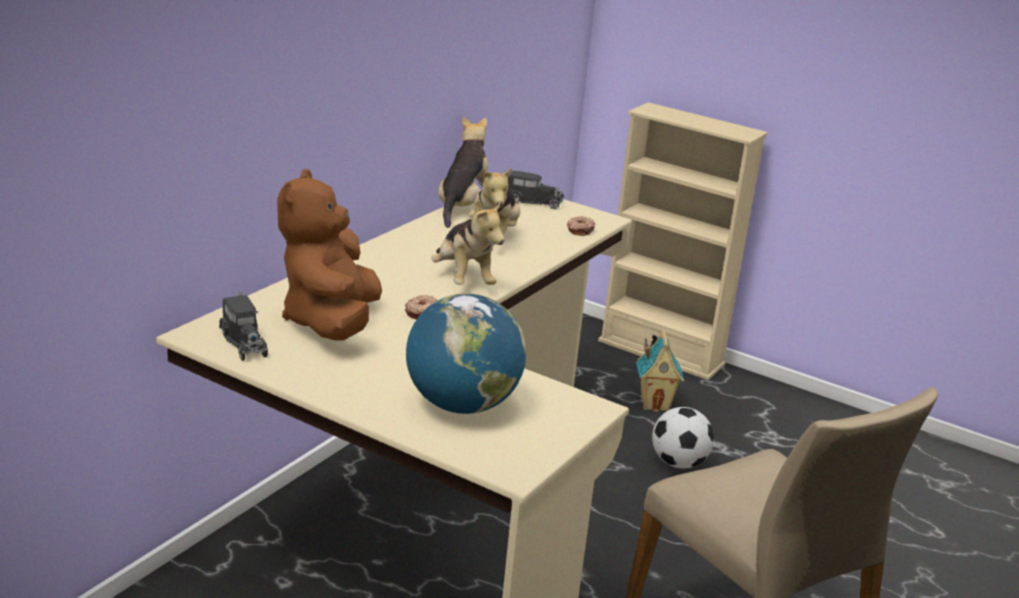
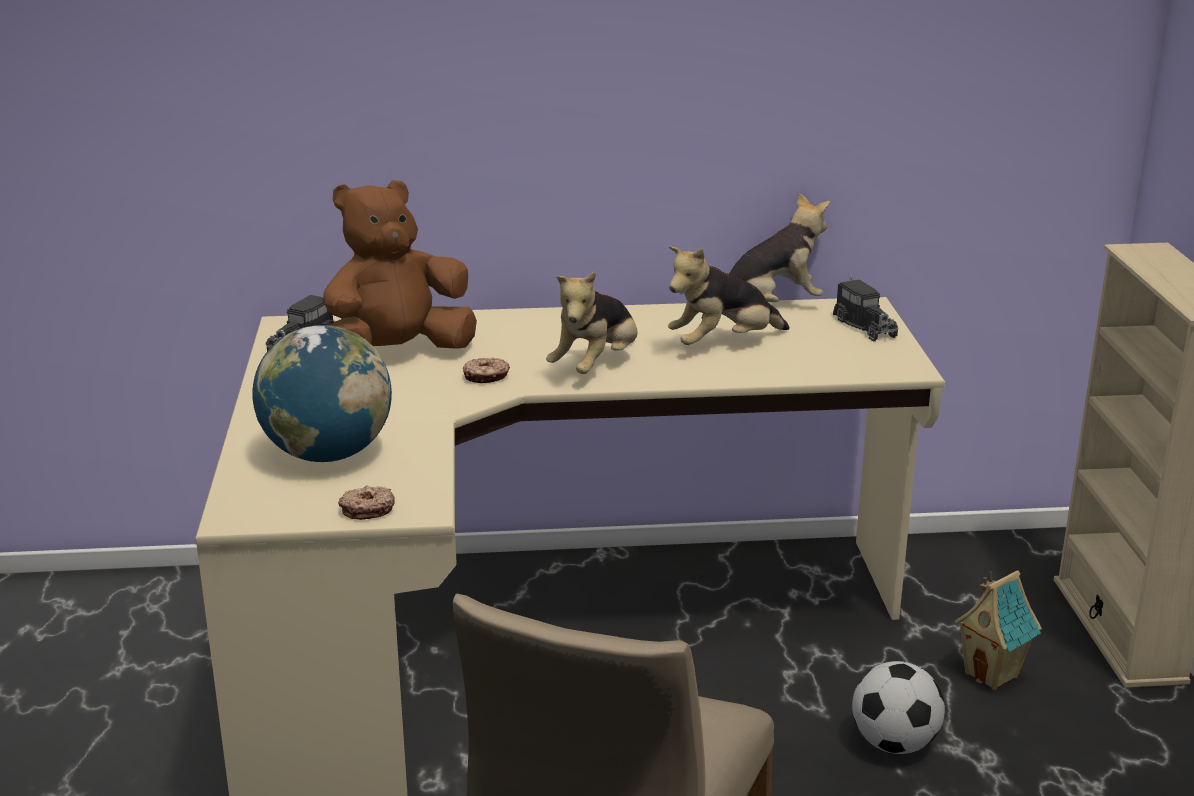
camera: 55 degrees right, 0 degrees up
donut [567,216,595,236] -> donut moved to [338,485,395,520]

